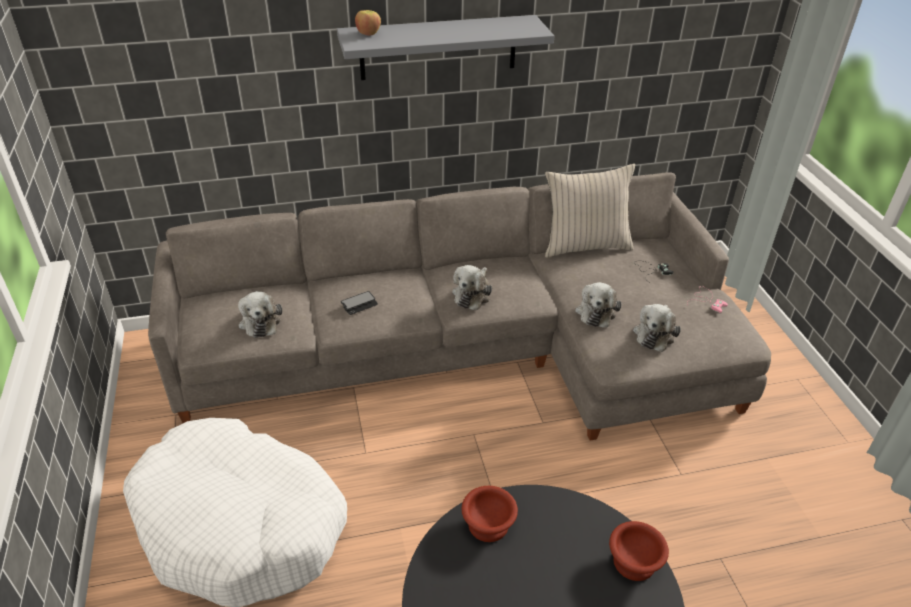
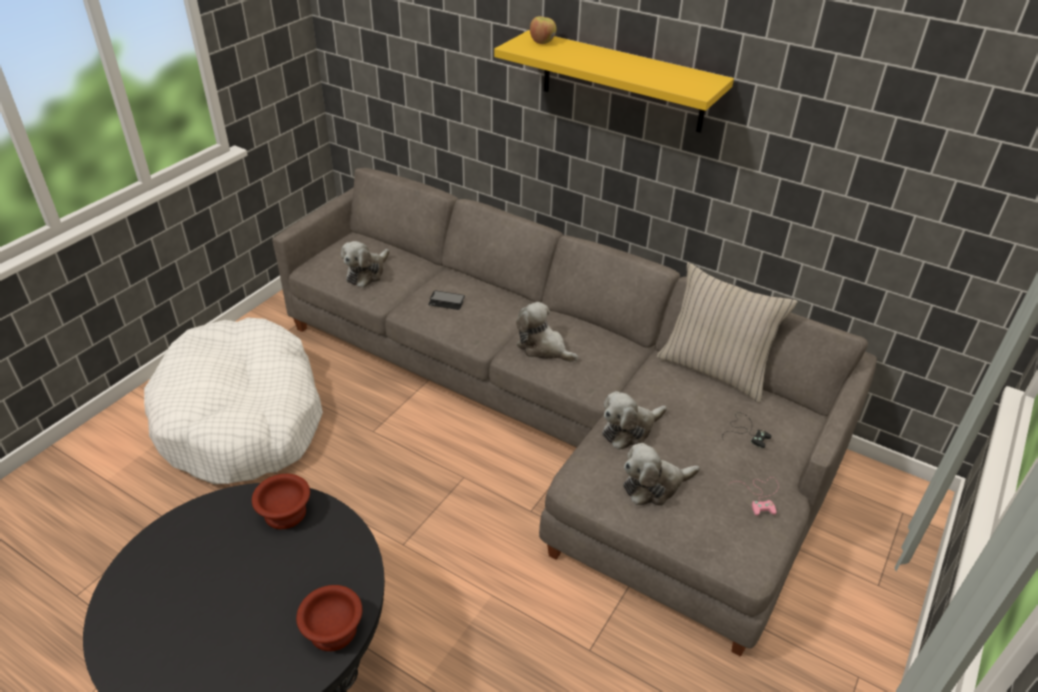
camera: 45 degrees right, 0 degrees up
grey shelf [337,15,555,80] -> yellow shelf [494,30,734,133]
plush toy [452,265,492,311] -> plush toy turned 60 degrees clockwise [516,302,578,362]

